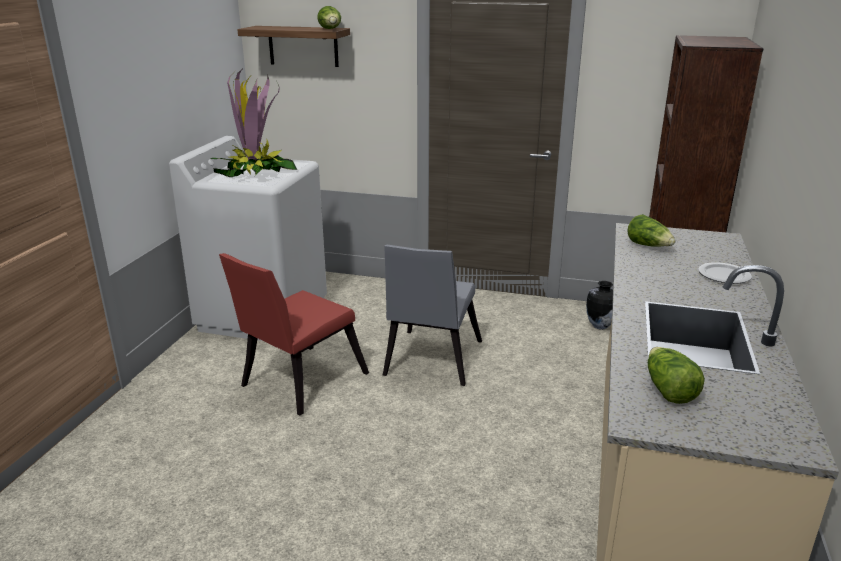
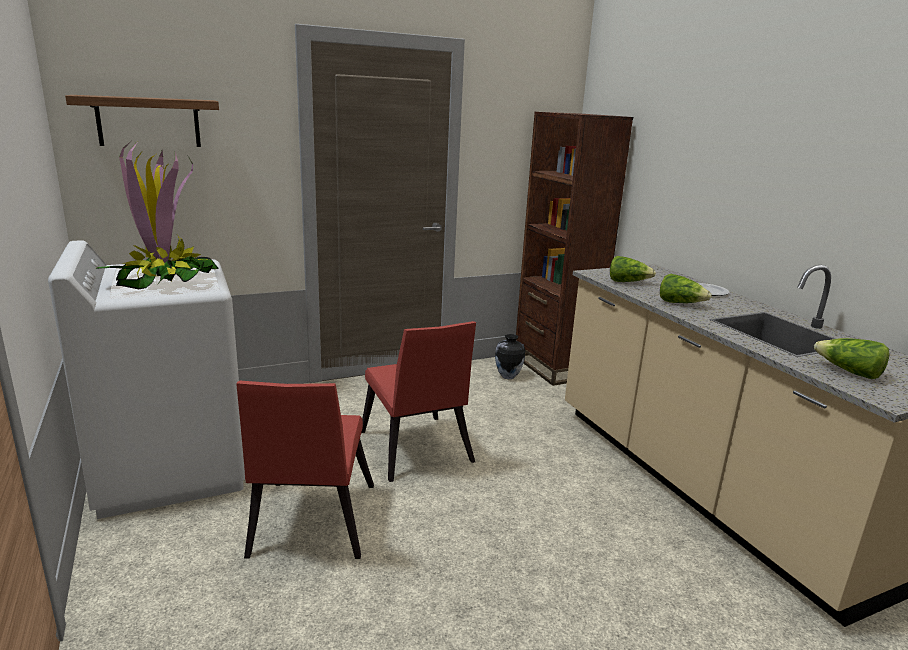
camera: 40 degrees left, 5 degrees down
lettuce [318,6,341,29] -> lettuce moved to [660,274,712,303]
grey chair [383,244,482,386] -> red chair [361,321,476,482]

